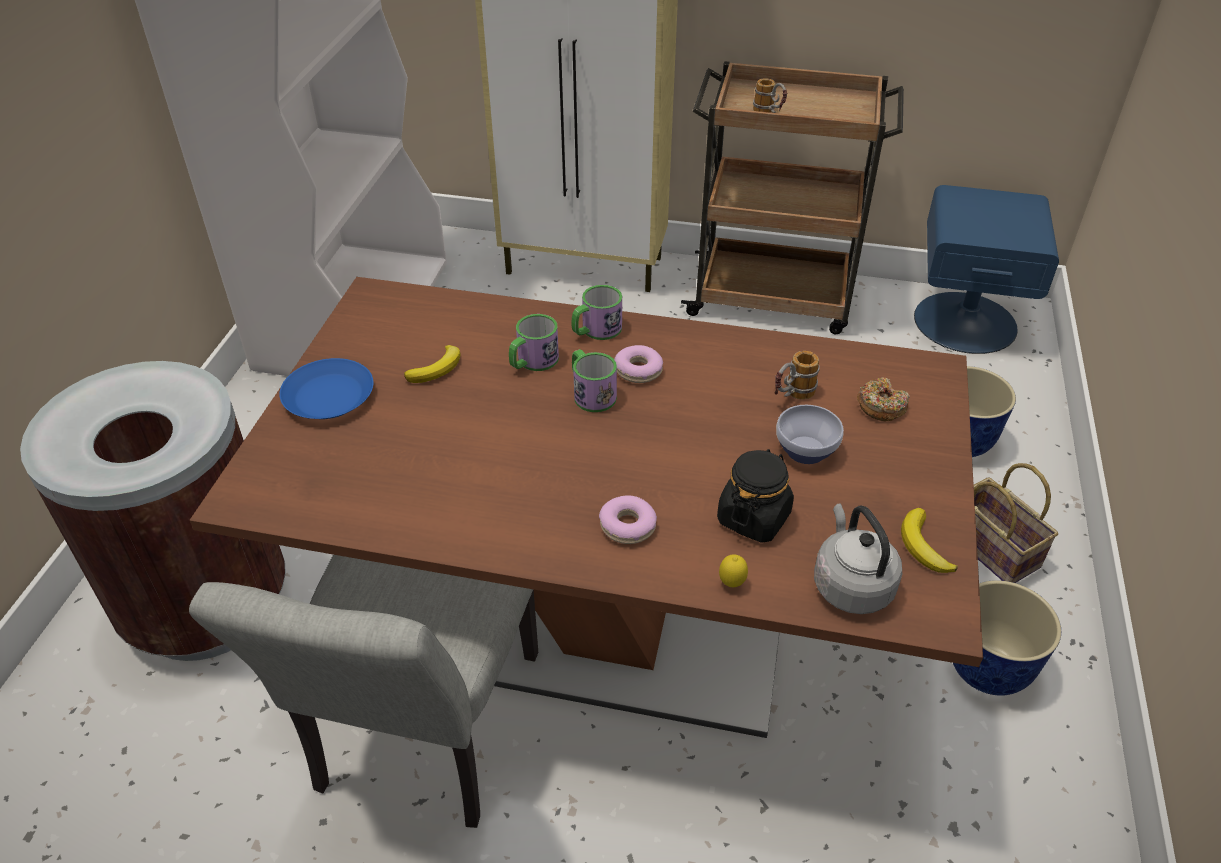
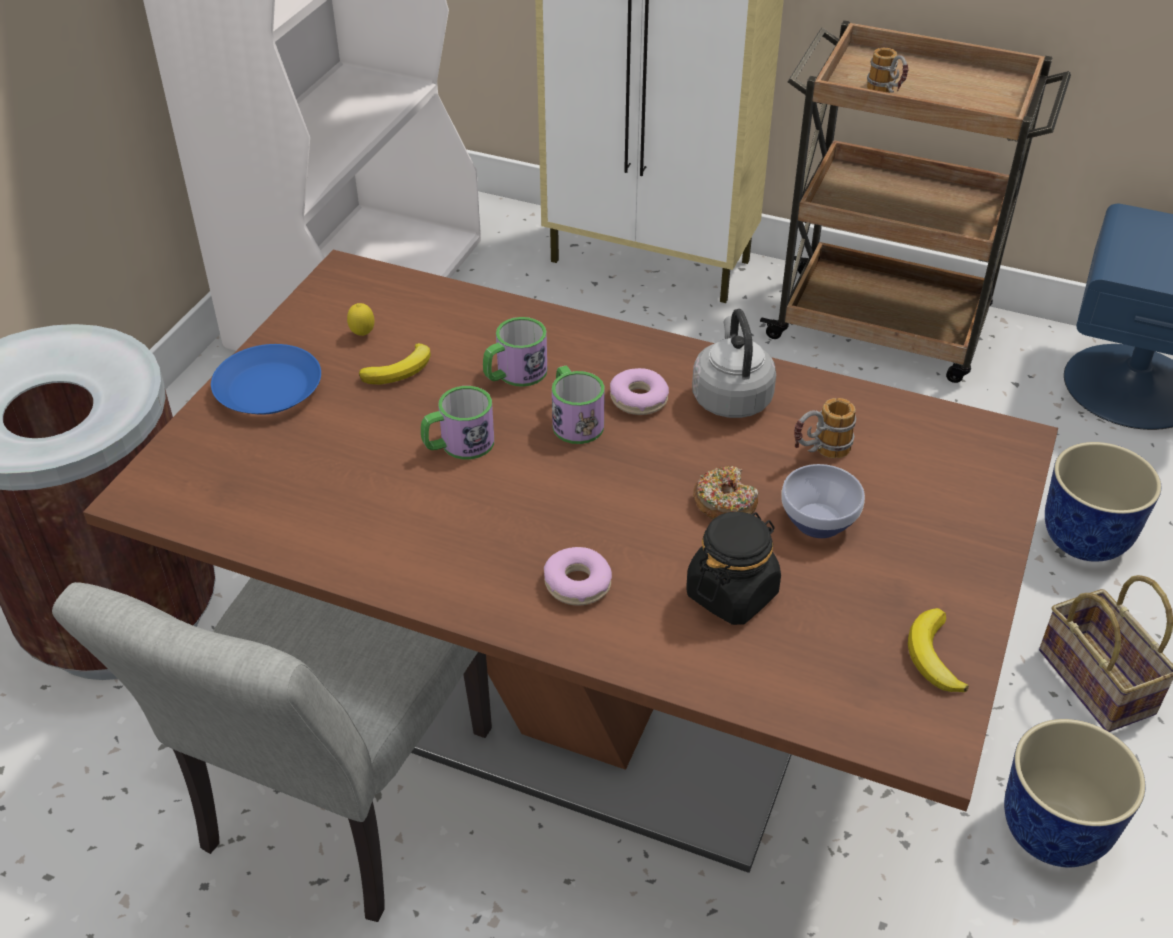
camera: 10 degrees right, 0 degrees up
mug [572,285,622,340] -> mug moved to [421,386,494,460]
lemon [719,554,748,587] -> lemon moved to [347,303,374,336]
grey kettle [814,503,902,614] -> grey kettle moved to [692,309,776,418]
donut [857,377,910,421] -> donut moved to [693,466,758,520]

